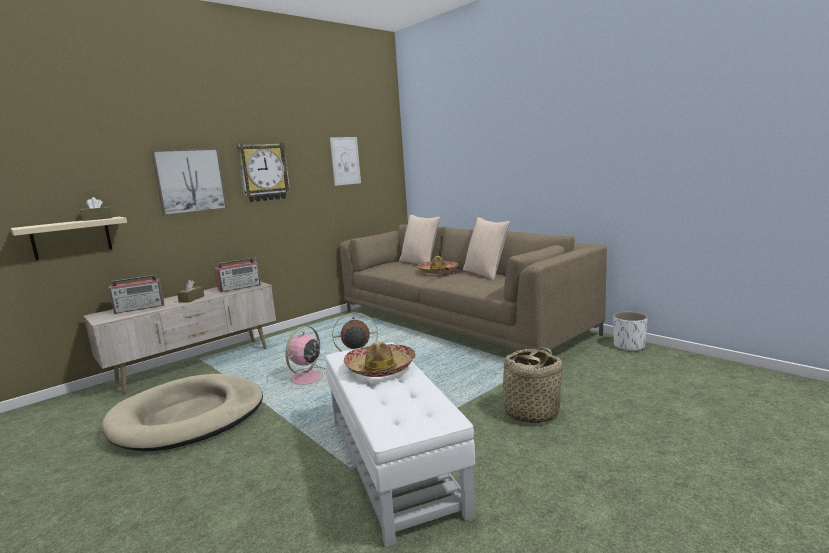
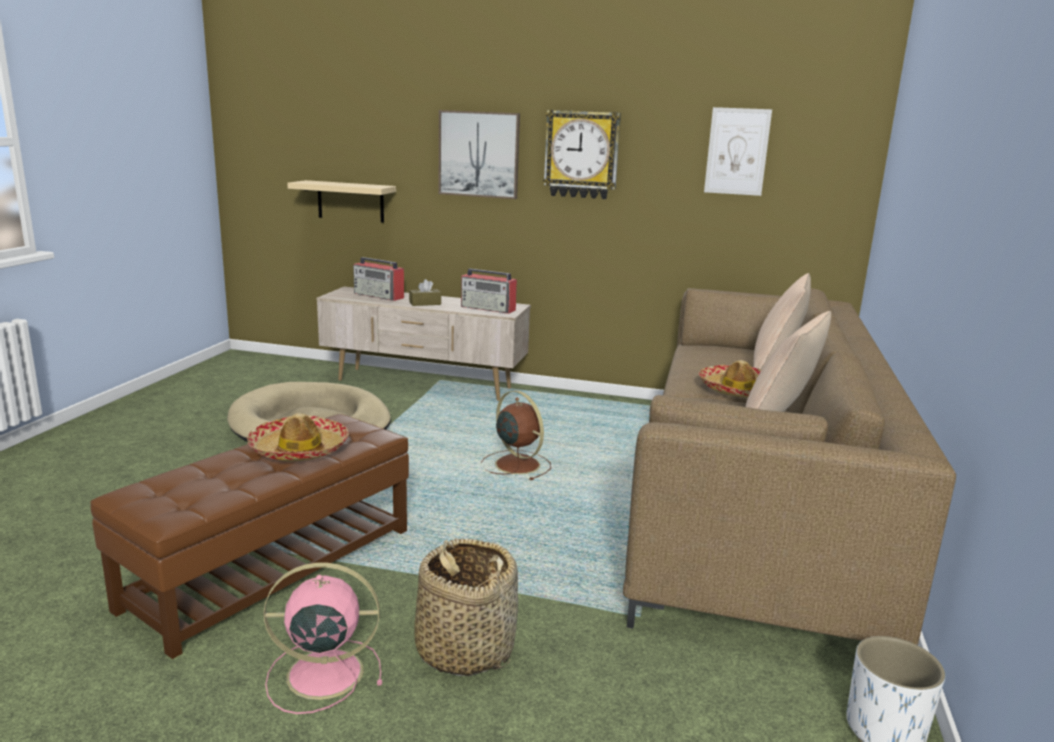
camera: 55 degrees right, 5 degrees up
brown tissue box [80,197,112,221] -> none
pink fan [285,326,327,389] -> pink fan moved to [263,562,382,714]
white ottoman [325,342,475,547] -> brown ottoman [90,414,409,659]

